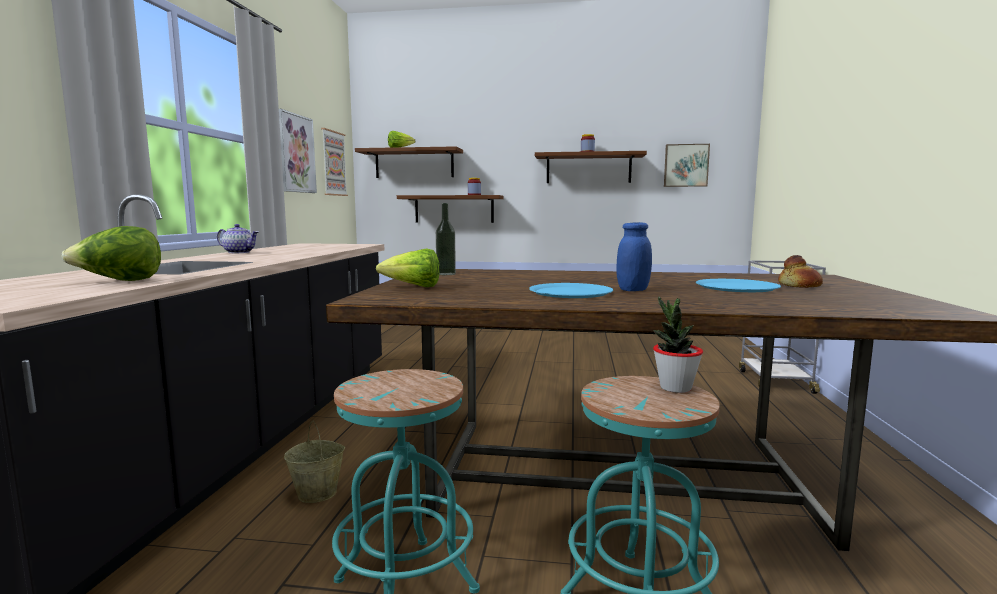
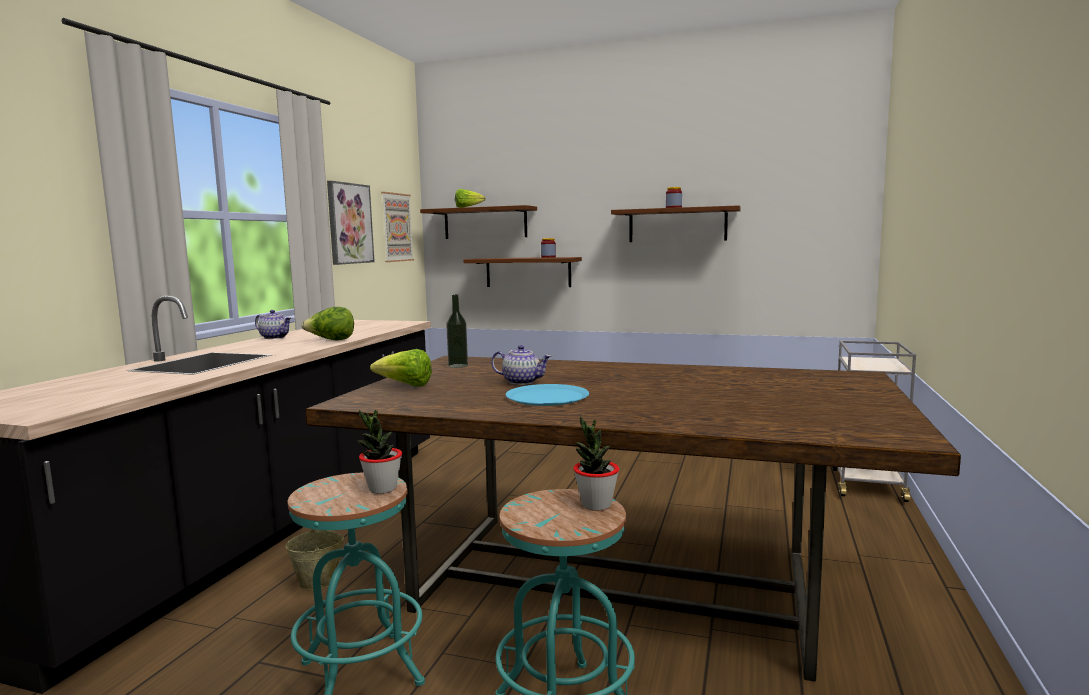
camera: 10 degrees right, 0 degrees up
lettuce [61,226,161,281] -> lettuce moved to [301,307,354,340]
blue jar [617,222,652,291] -> none
picture [664,144,710,187] -> none
blue plate [696,279,781,292] -> none
bread [778,255,823,288] -> none
none -> potted plant [358,410,402,494]
none -> teapot [491,345,552,385]

